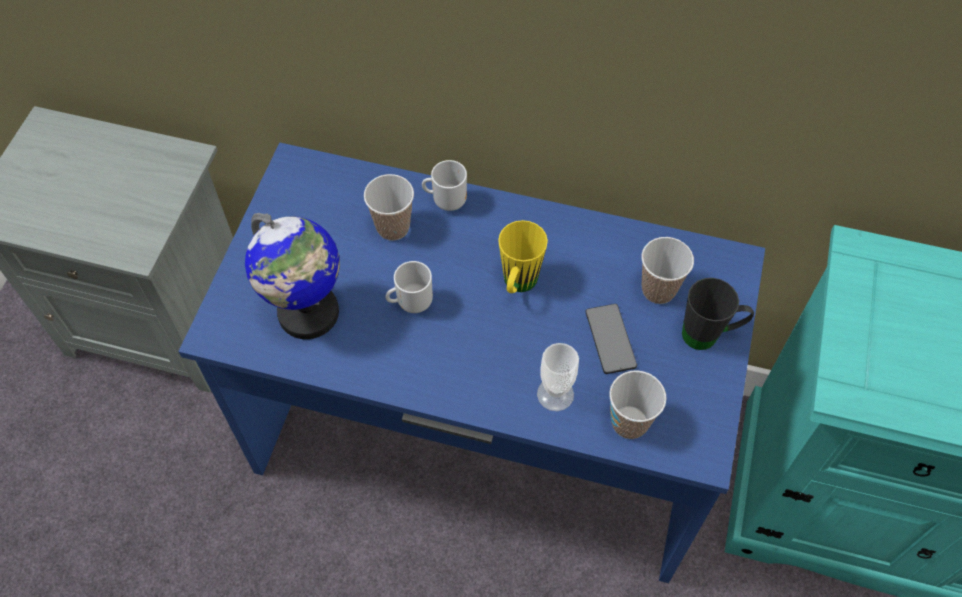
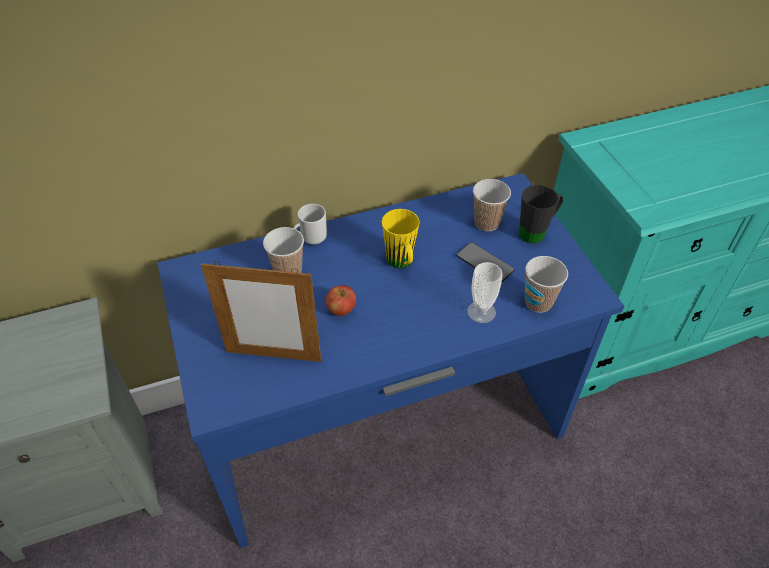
camera: 35 degrees left, 10 degrees down
globe [245,213,340,339] -> picture frame [201,261,322,362]
mug [385,261,433,313] -> apple [326,285,356,316]

